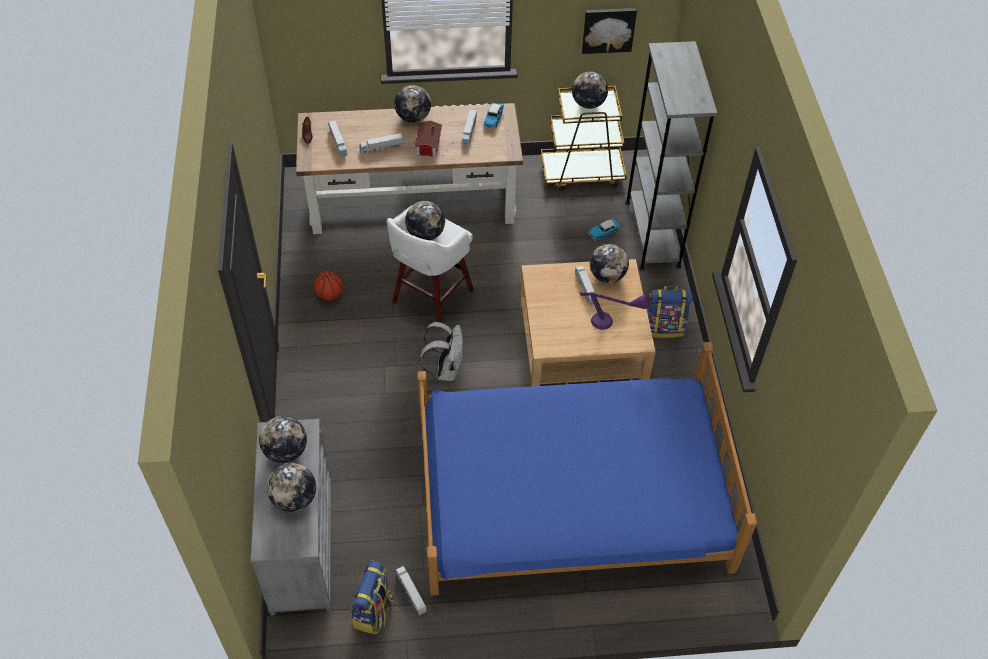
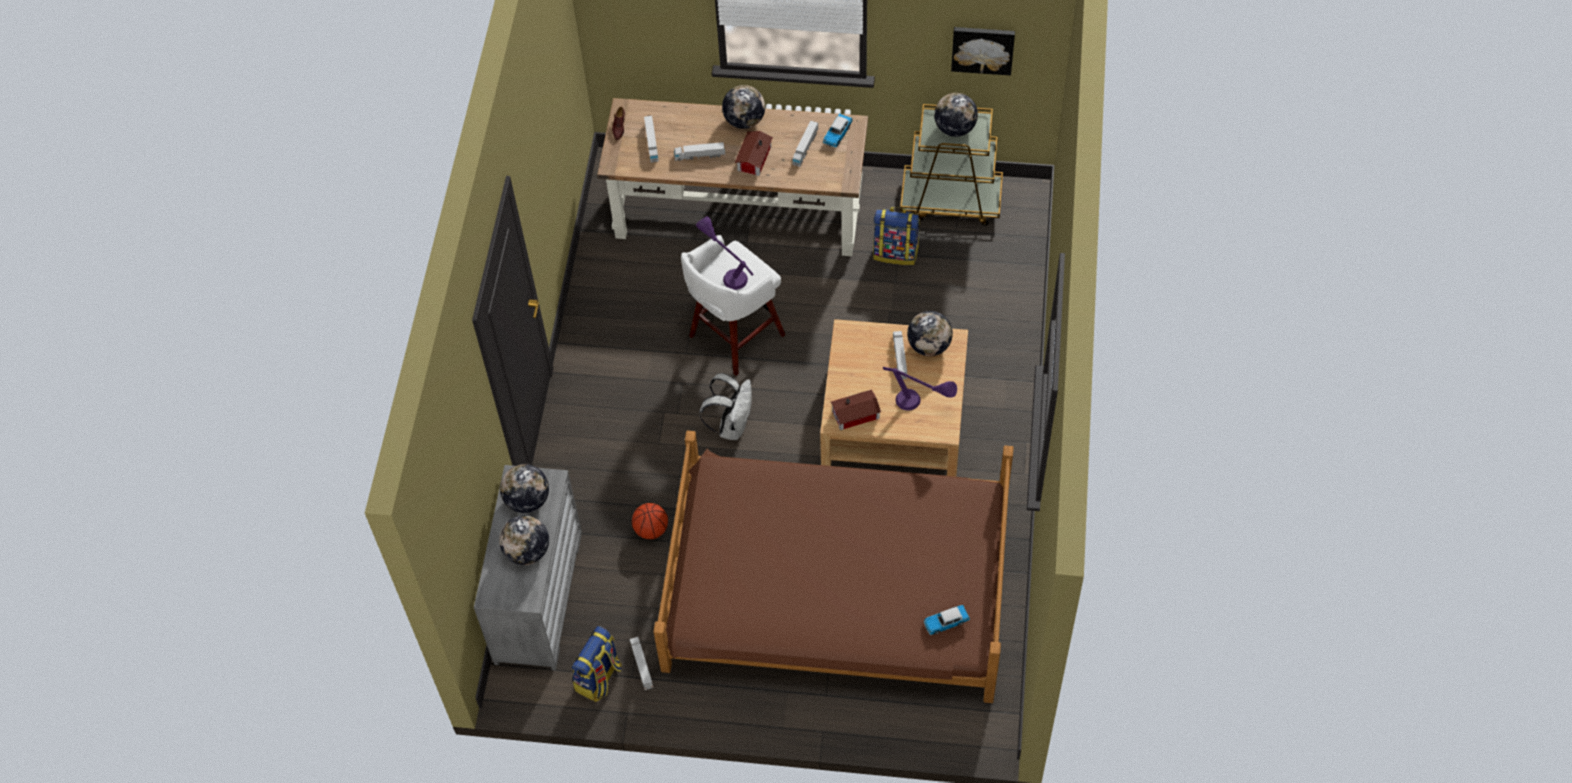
camera: 15 degrees right, 5 degrees up
basketball [313,271,343,301] -> basketball moved to [632,503,668,539]
globe [405,201,445,240] -> purple table lamp [696,216,753,290]
blue bed [417,342,757,596] -> brown bed [653,431,1014,703]
toy car [589,219,621,241] -> toy car moved to [924,605,970,635]
grey bookcase [625,41,717,271] -> none
backpack [647,286,693,338] -> backpack moved to [873,207,920,265]
none -> toy house [831,389,881,430]

